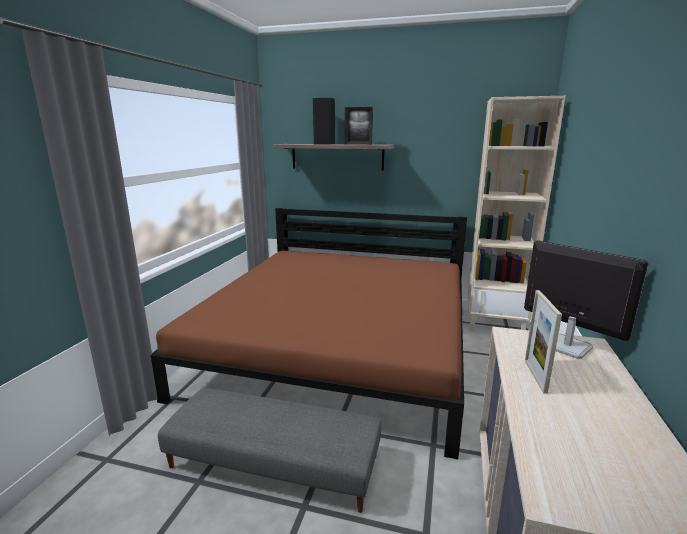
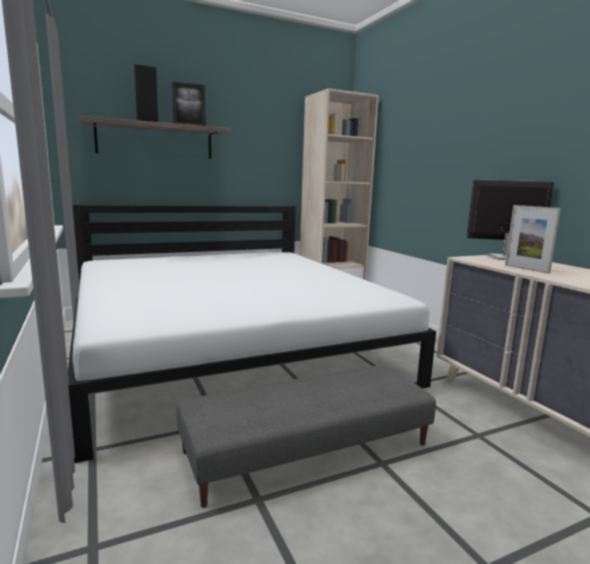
camera: 40 degrees left, 5 degrees down
brown bed [151,208,467,459] -> white bed [68,205,436,463]

